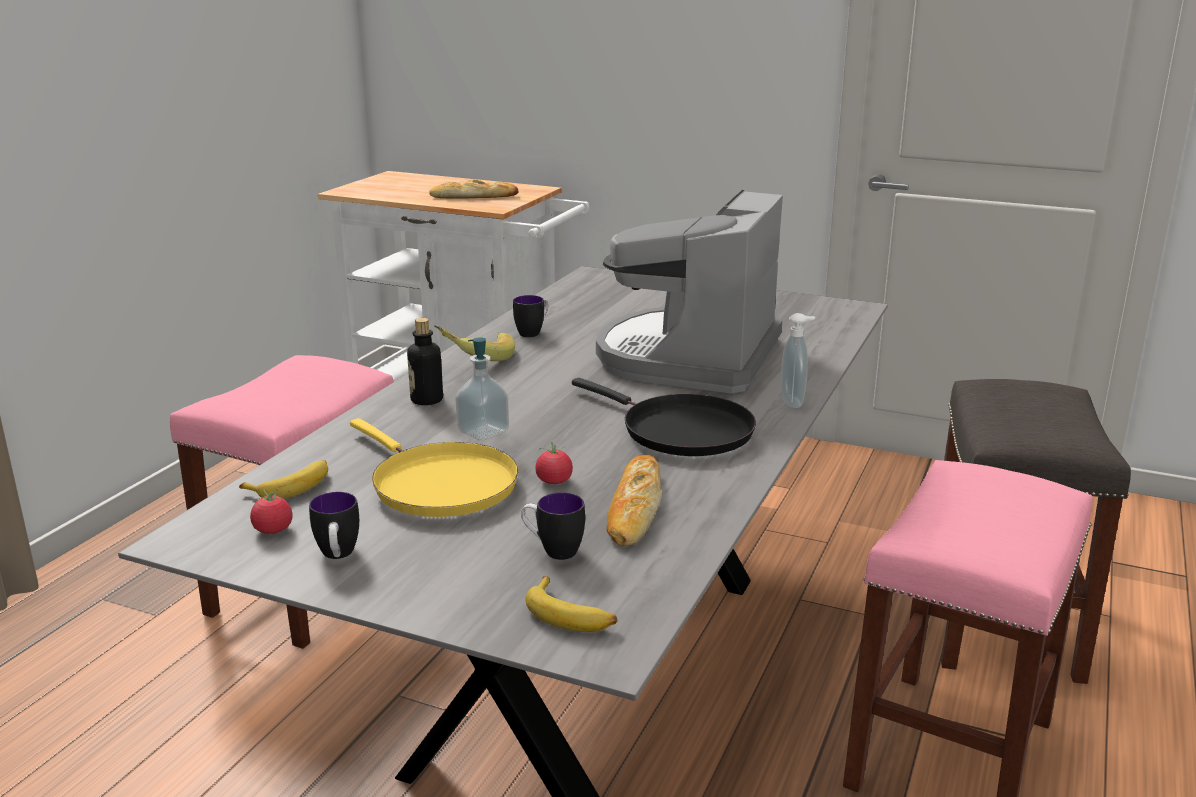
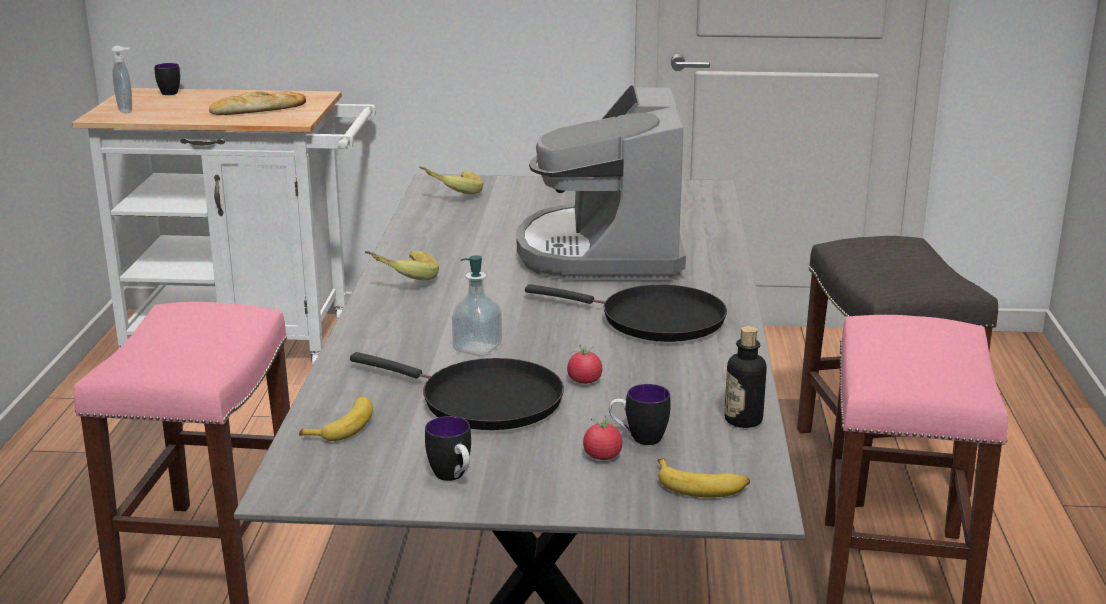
camera: 20 degrees left, 0 degrees up
tomato [250,490,292,534] -> tomato moved to [583,415,623,460]
yellow frying pan [350,418,519,517] -> black frying pan [350,352,564,430]
bottle [407,318,443,405] -> bottle moved to [724,326,767,428]
mug [513,295,548,337] -> mug moved to [154,63,181,95]
bread [606,455,662,546] -> none
soap dispenser [781,313,815,408] -> soap dispenser moved to [112,46,132,113]
none -> banana [420,166,483,194]

